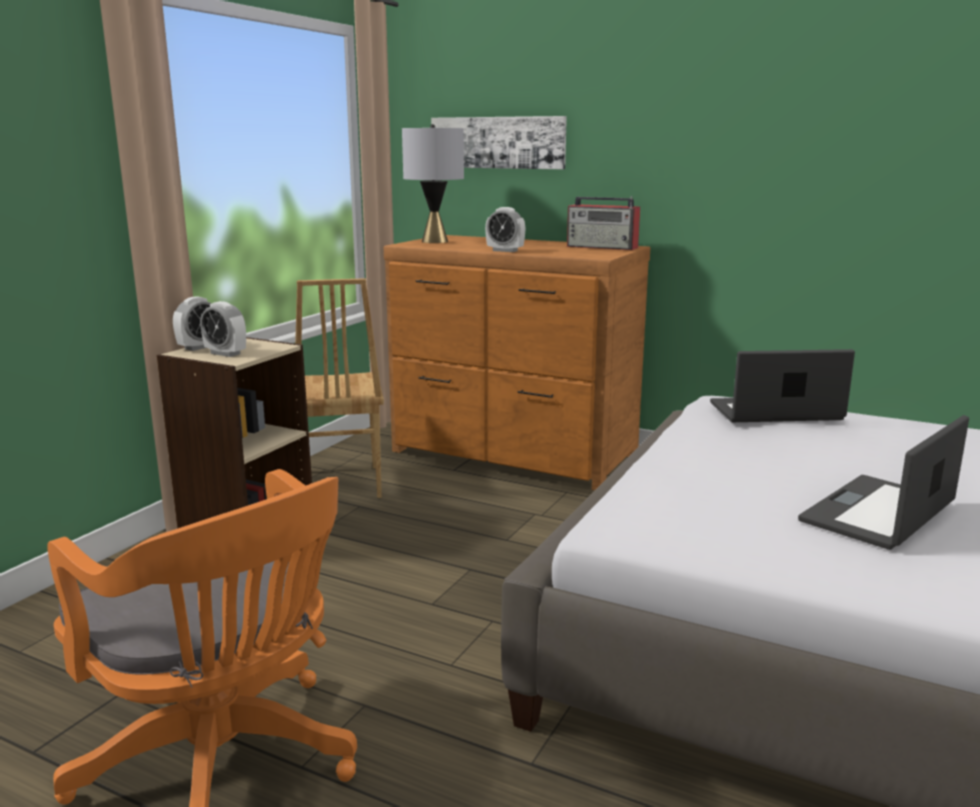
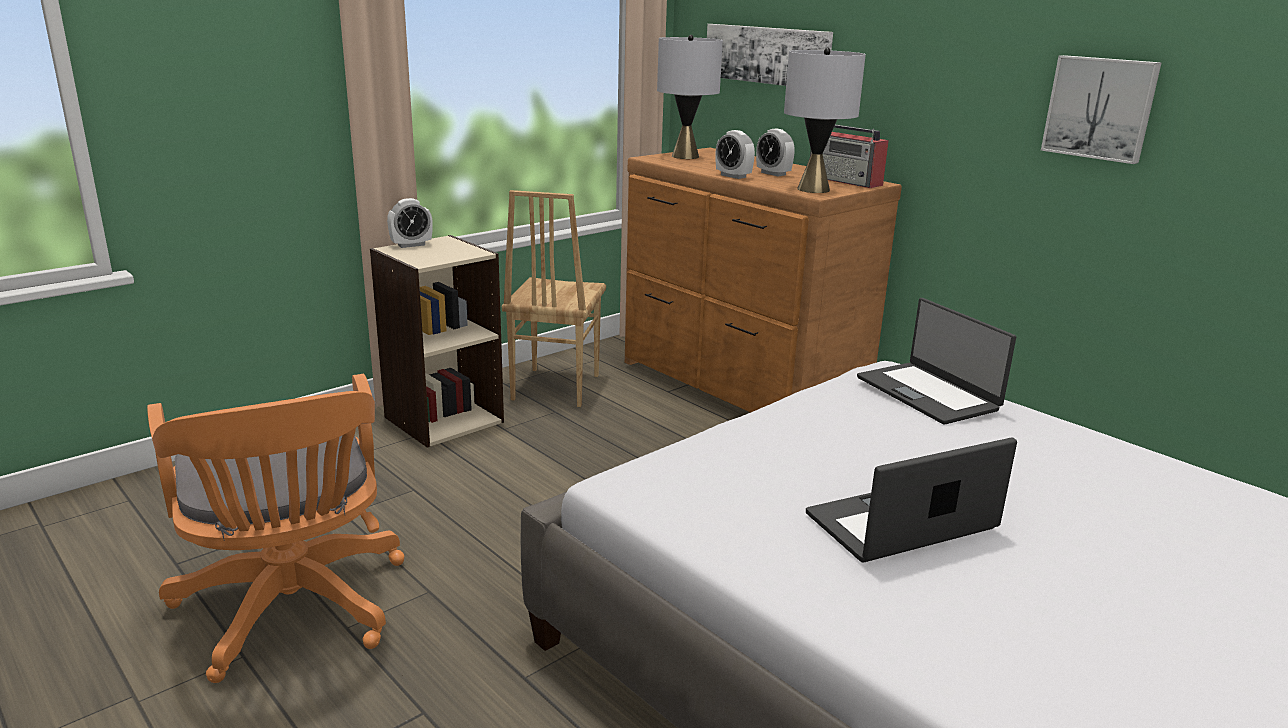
camera: 20 degrees right, 5 degrees up
alarm clock [200,301,246,357] -> alarm clock moved to [756,128,795,176]
laptop [710,349,855,422] -> laptop turned 135 degrees counterclockwise [857,298,1016,425]
none -> grey table lamp [784,47,866,193]
none -> picture [1041,55,1162,164]

